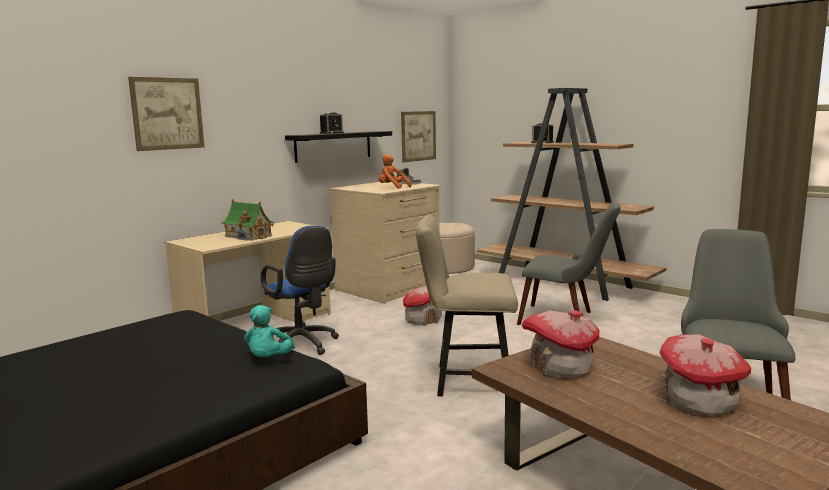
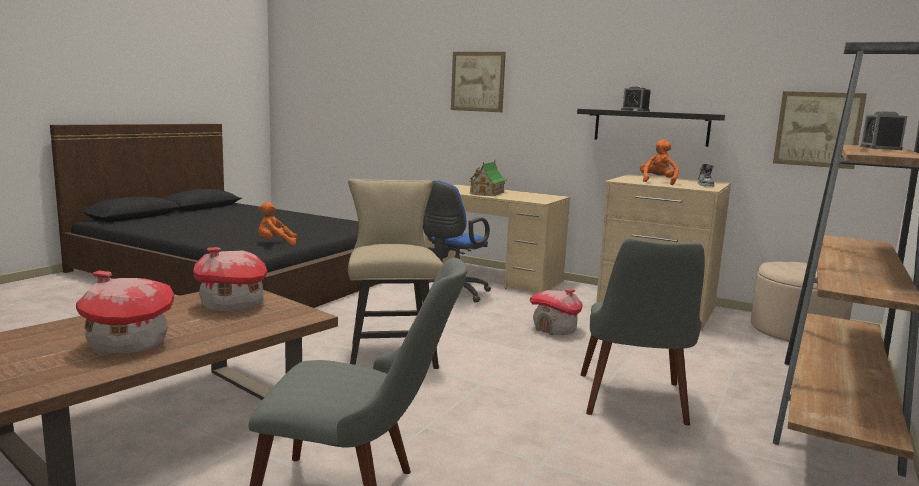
camera: 75 degrees right, 0 degrees up
turquoise plush toy [244,305,295,357] -> orange plush toy [258,202,297,246]

